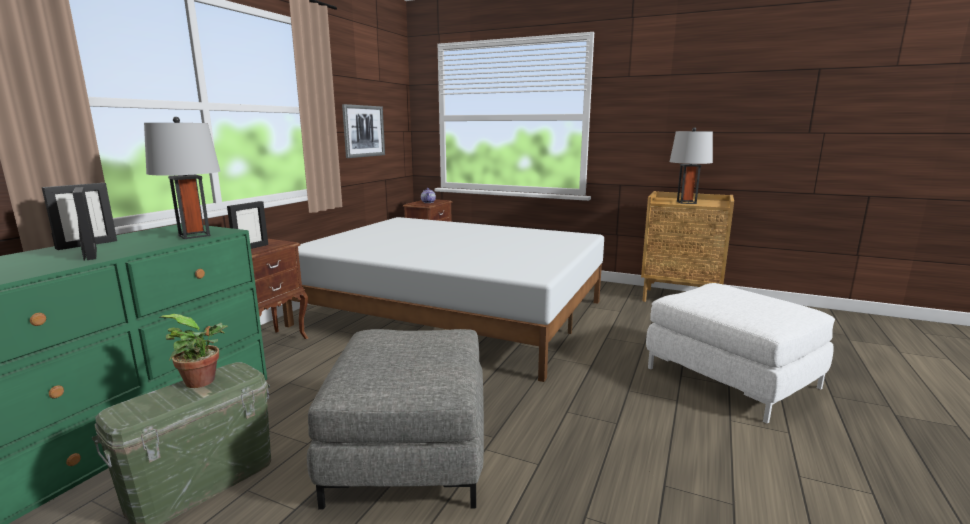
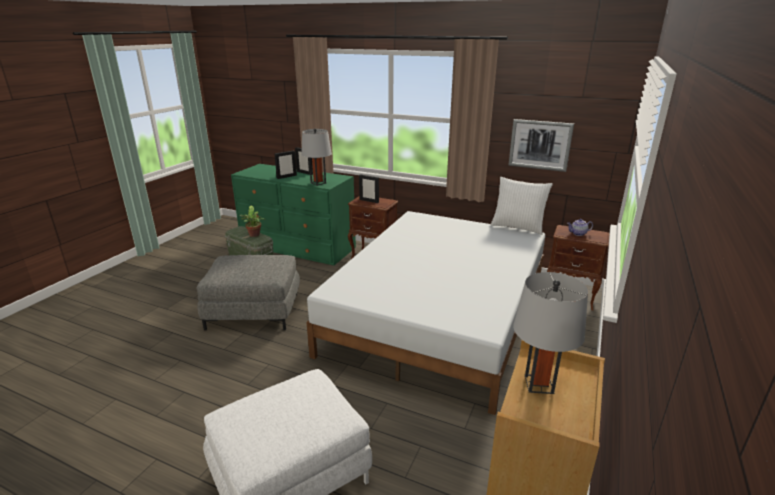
camera: 90 degrees right, 10 degrees up
none -> white pillow [491,177,553,235]

